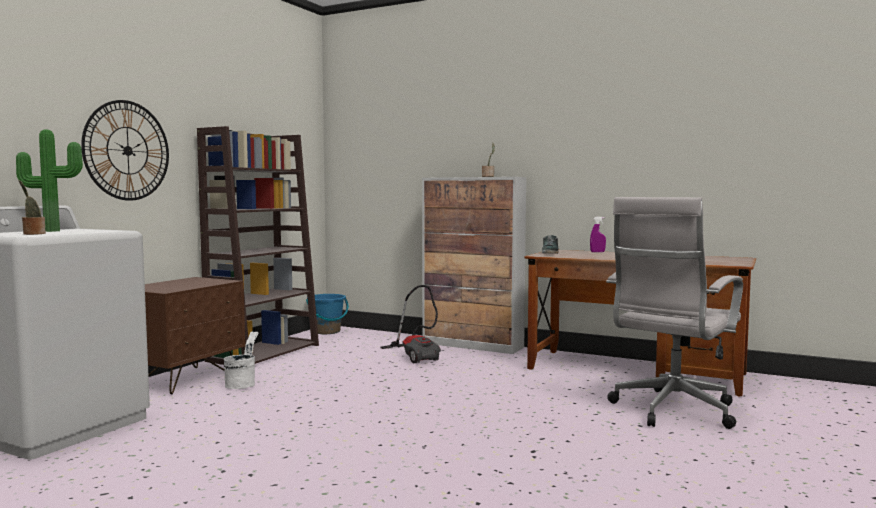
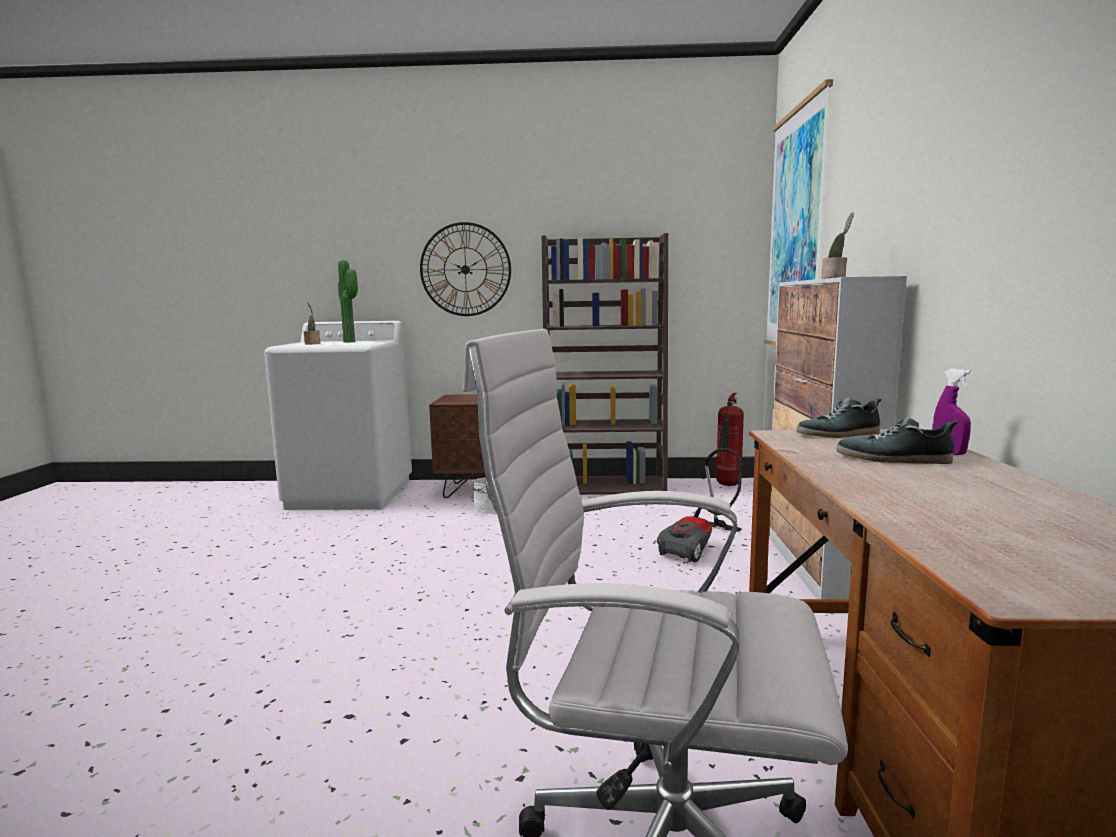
camera: 65 degrees right, 5 degrees up
blue bucket [306,294,348,334] -> fire extinguisher [716,393,744,486]
none -> picture [764,79,833,346]
none -> shoe [836,417,958,464]

